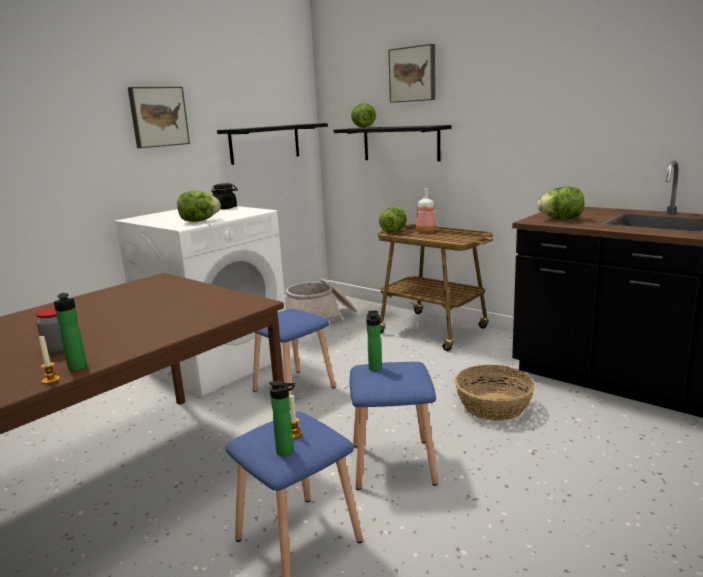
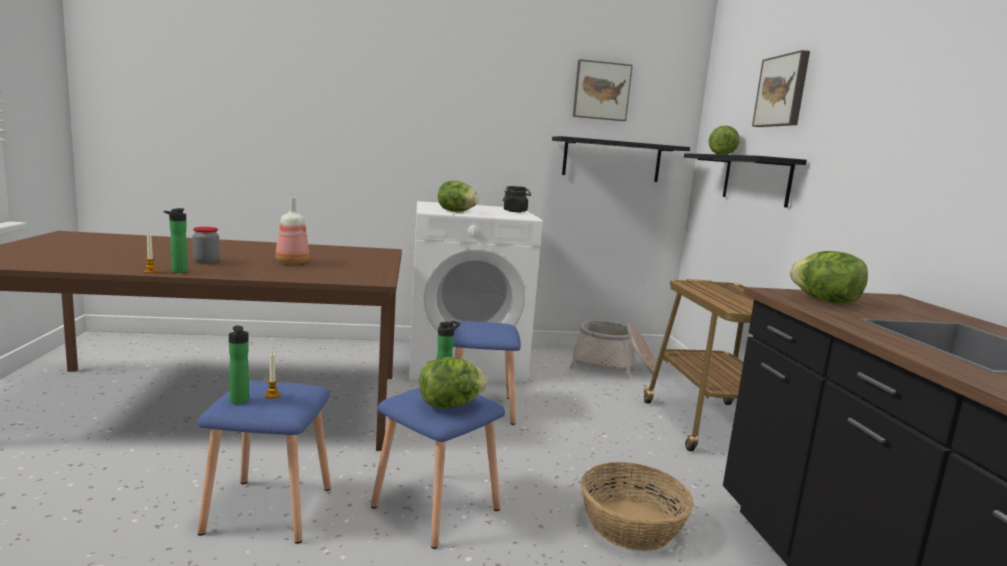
camera: 40 degrees right, 5 degrees down
picture [128,87,190,148] -> picture moved to [573,59,633,121]
lettuce [379,207,407,233] -> lettuce moved to [419,357,487,409]
bottle [415,188,437,233] -> bottle moved to [275,197,309,264]

